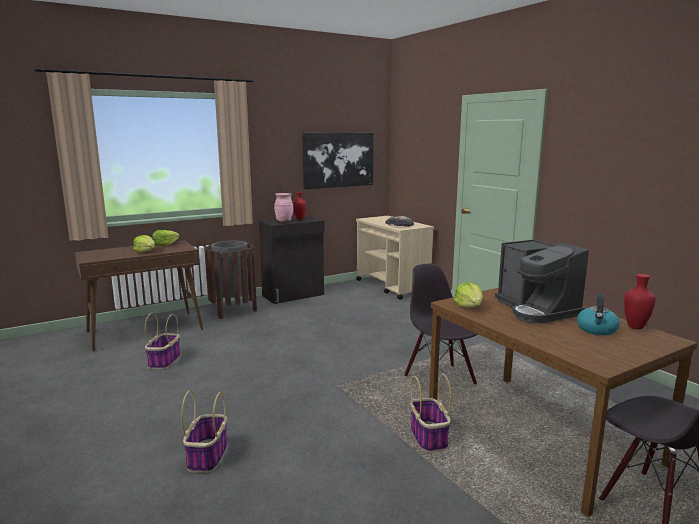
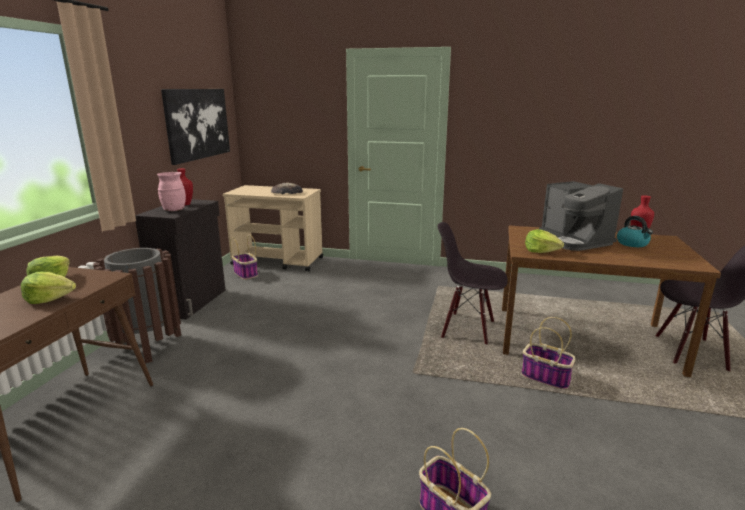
camera: 45 degrees left, 5 degrees up
basket [145,313,181,369] -> basket moved to [230,234,258,280]
coffee machine [495,240,589,323] -> coffee machine turned 45 degrees clockwise [539,181,623,251]

